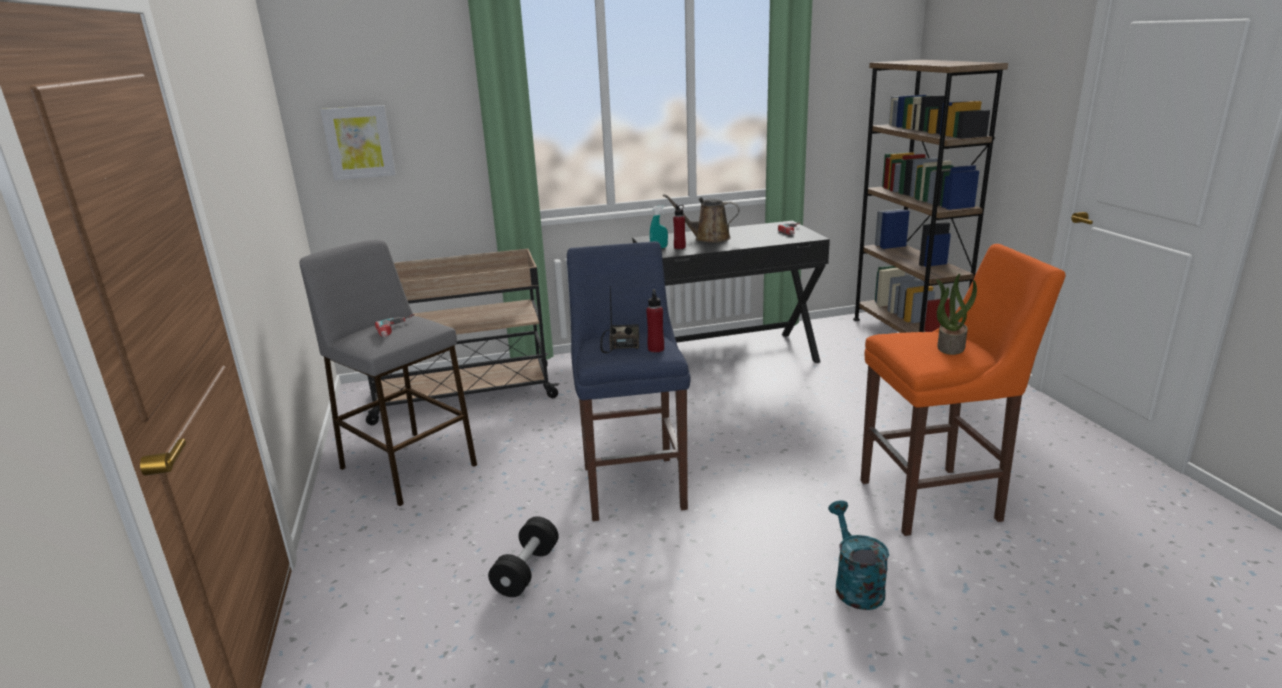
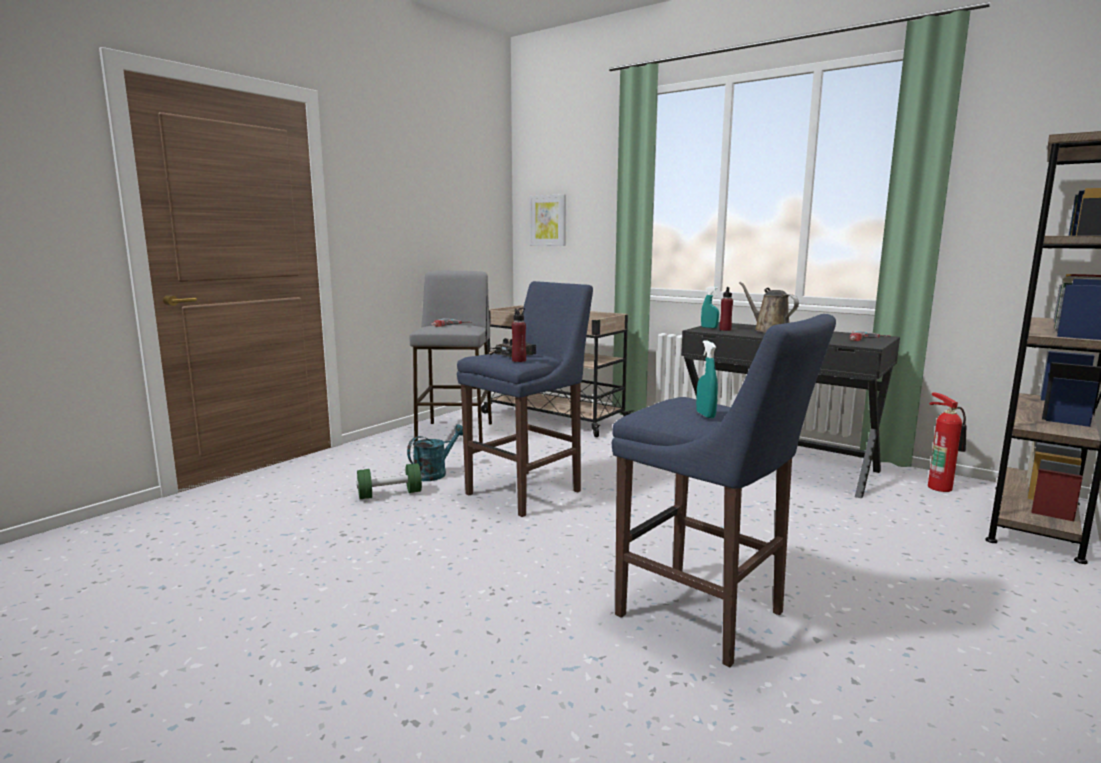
camera: 50 degrees right, 10 degrees down
black dumbbell [488,516,559,597] -> green dumbbell [357,463,422,499]
turquoise watering can [828,501,889,610] -> turquoise watering can moved to [407,425,463,481]
orange stool [861,244,1065,536] -> blue stool [612,314,836,668]
potted plant [936,274,977,355] -> turquoise spray bottle [696,340,718,418]
none -> fire extinguisher [928,393,967,492]

